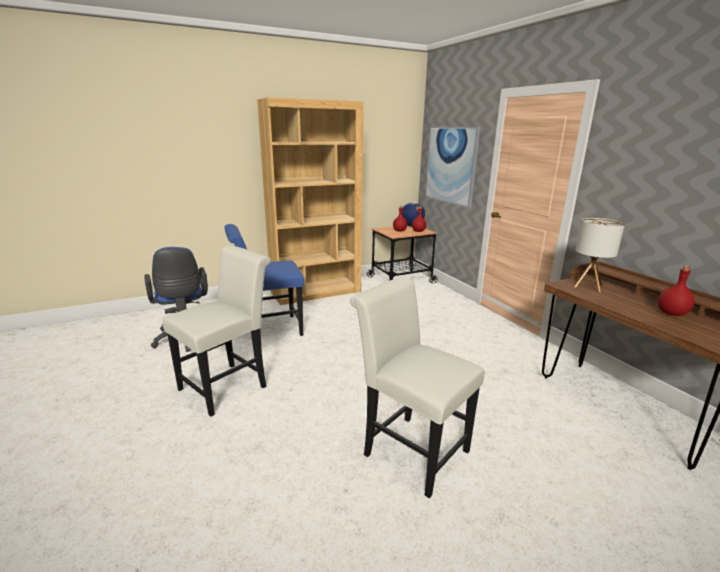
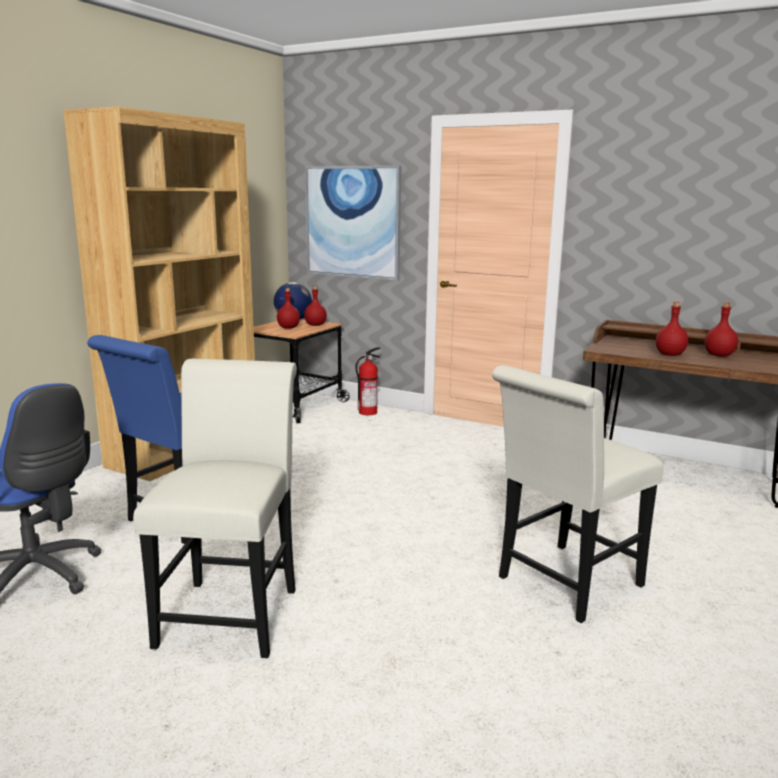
camera: 35 degrees left, 5 degrees down
white chair [350,276,485,498] -> white chair turned 45 degrees counterclockwise [492,365,663,623]
table lamp [574,218,625,292] -> none
none -> fire extinguisher [355,347,381,415]
none -> red bottle [656,302,688,356]

